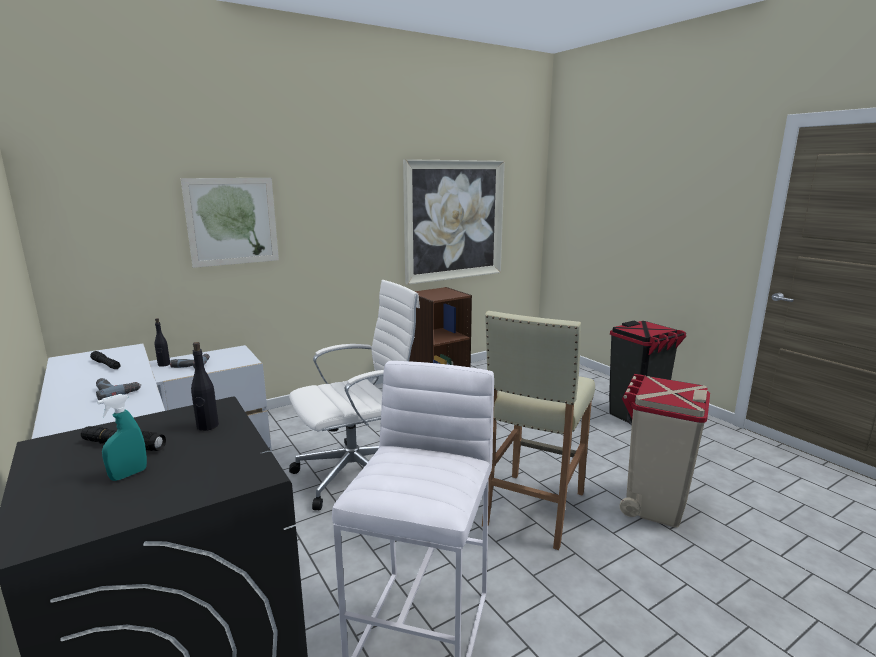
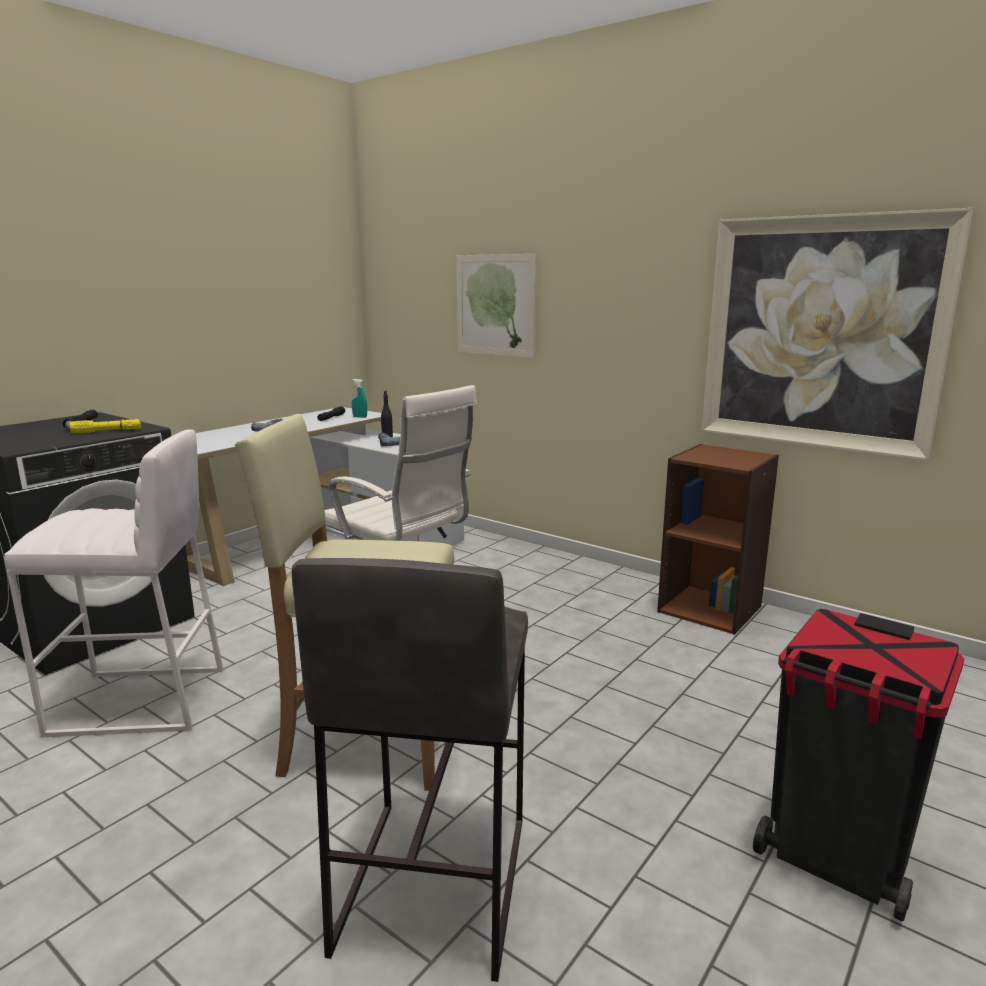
camera: 70 degrees right, 0 degrees up
turquoise spray bottle [97,394,147,481] -> turquoise spray bottle moved to [352,379,367,418]
black bottle [191,342,219,431] -> yellow flashlight [70,419,141,433]
beige trash can [620,374,710,527] -> grey stool [292,558,528,982]

